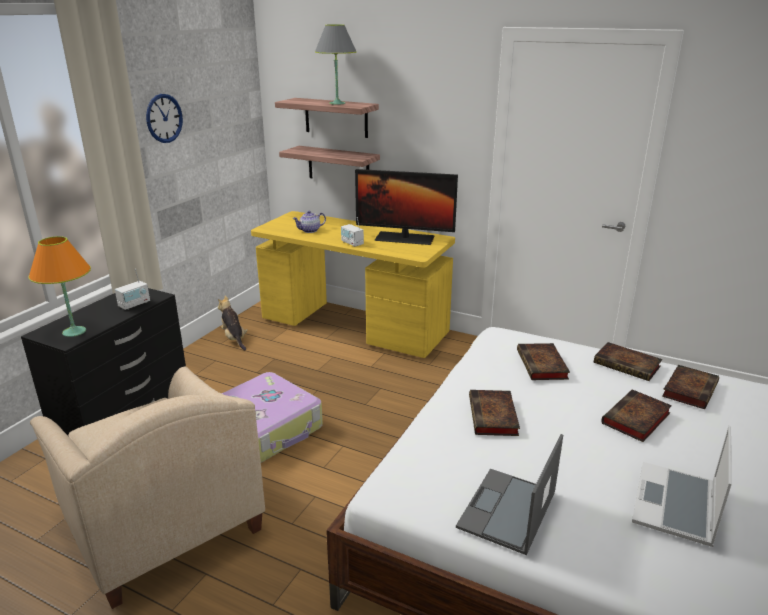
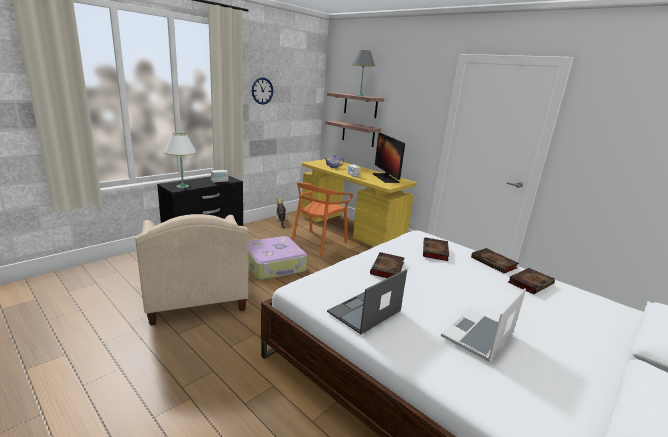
camera: 15 degrees right, 5 degrees down
orange table lamp [28,236,91,337] -> white table lamp [164,133,197,188]
monitor [355,169,458,245] -> monitor turned 45 degrees clockwise [373,133,405,183]
book [601,389,672,442] -> none
none -> orange chair [292,182,353,256]

